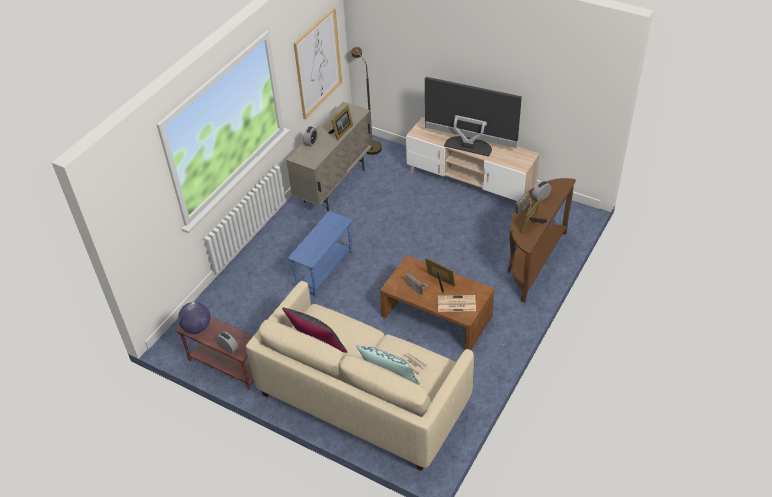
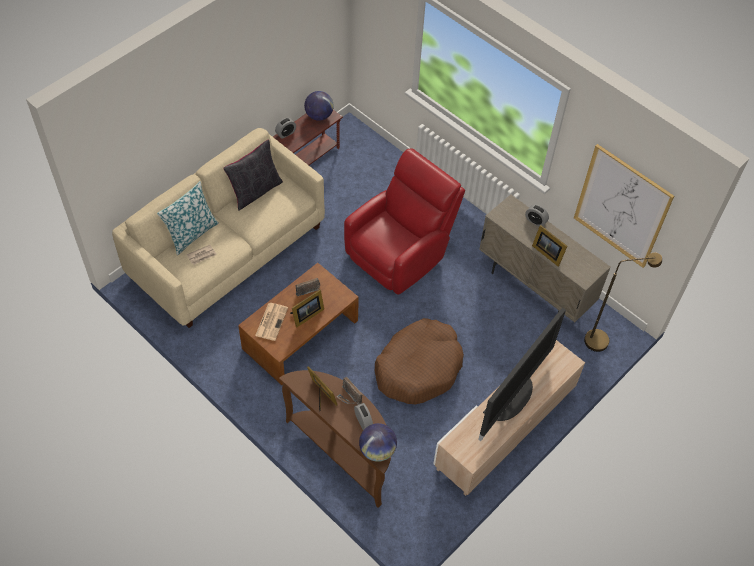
camera: 100 degrees right, 10 degrees up
blue side table [288,211,353,297] -> red armchair [344,148,465,295]
none -> globe [359,423,397,462]
none -> brown dog bed [375,318,464,404]

